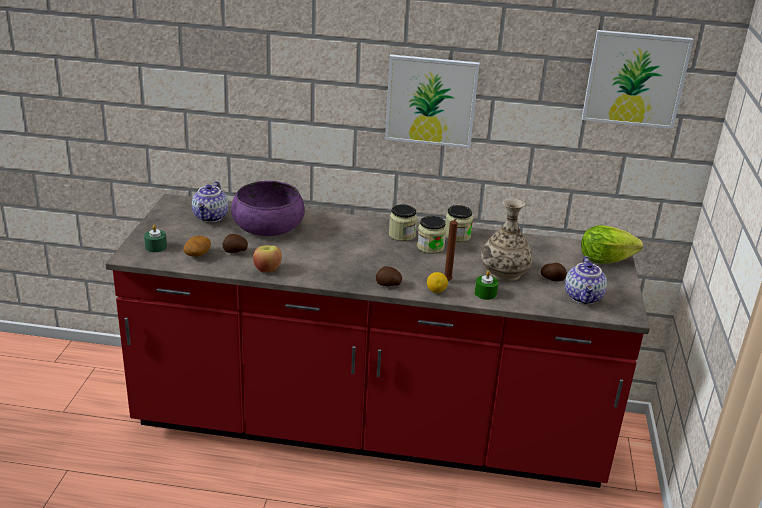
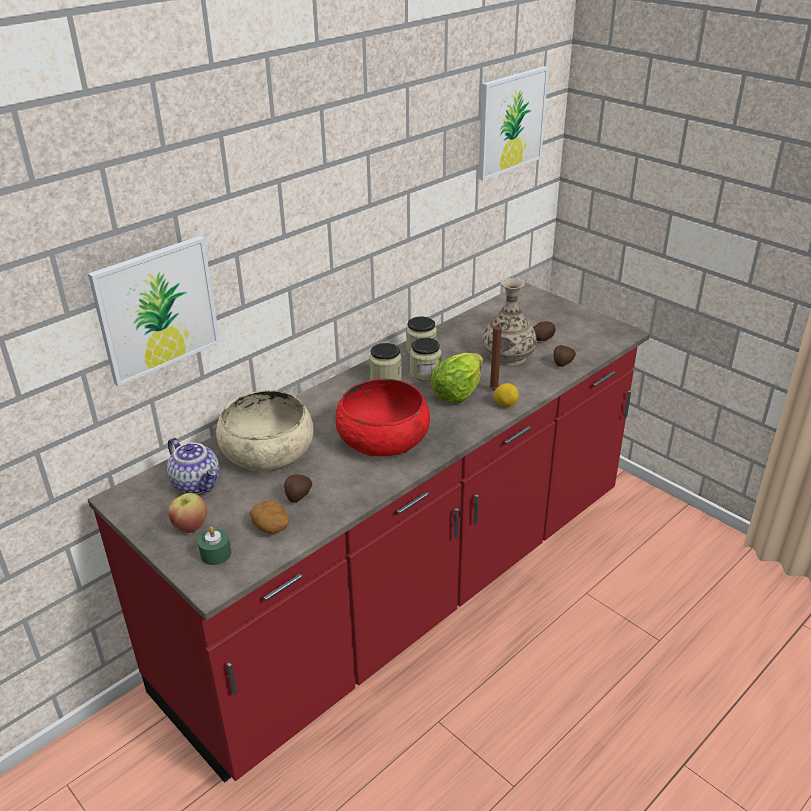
camera: 50 degrees left, 5 degrees up
purple bowl [231,181,305,236] -> beige bowl [216,390,314,471]
apple [253,245,282,273] -> apple moved to [168,493,207,533]
potato [376,266,402,286] -> potato moved to [554,345,576,367]
picture [385,55,480,148] -> picture moved to [88,236,220,386]
green candle [474,270,498,300] -> none
teapot [565,256,607,304] -> none
lettuce [581,225,643,264] -> lettuce moved to [431,353,483,403]
none -> red bowl [335,379,430,456]

